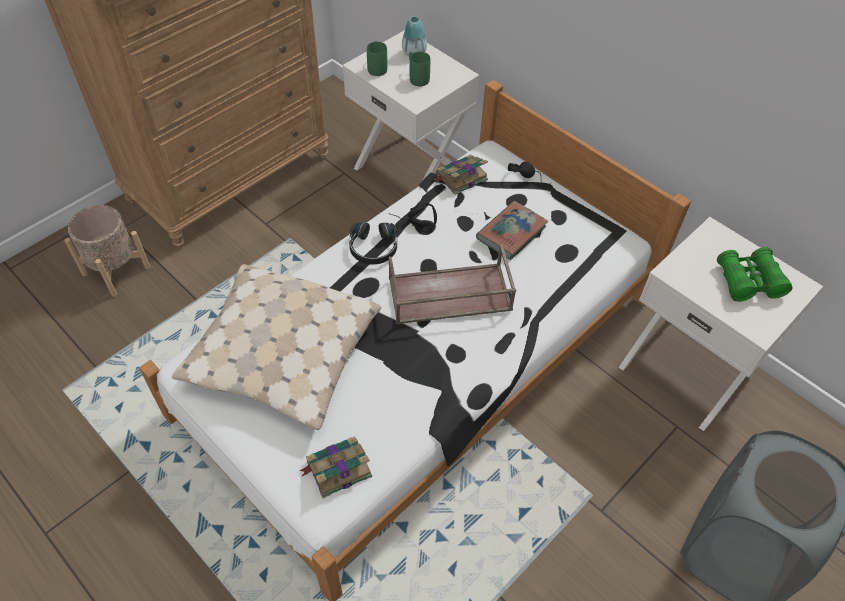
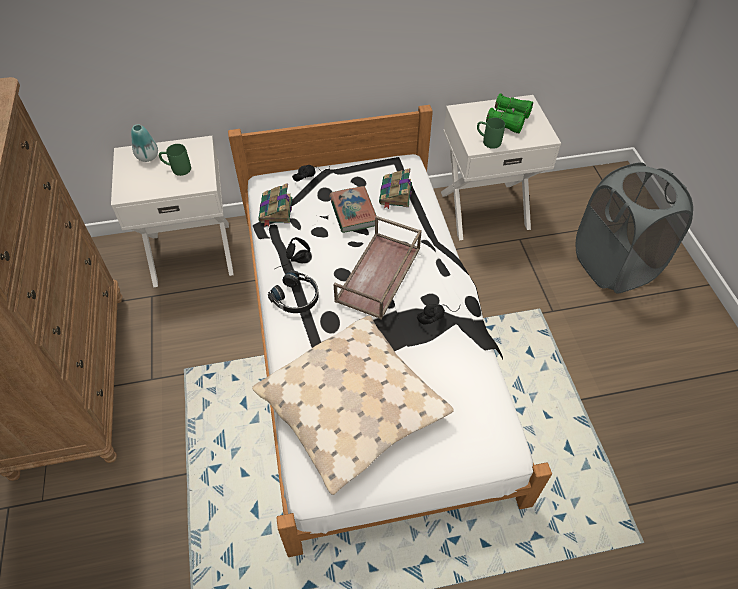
camera: 55 degrees left, 0 degrees up
beige planter [64,205,151,297] -> none
book [299,436,372,498] -> book moved to [379,168,412,209]
green mug [367,41,387,76] -> green mug moved to [477,117,505,149]
none -> black headphones [417,304,460,325]

